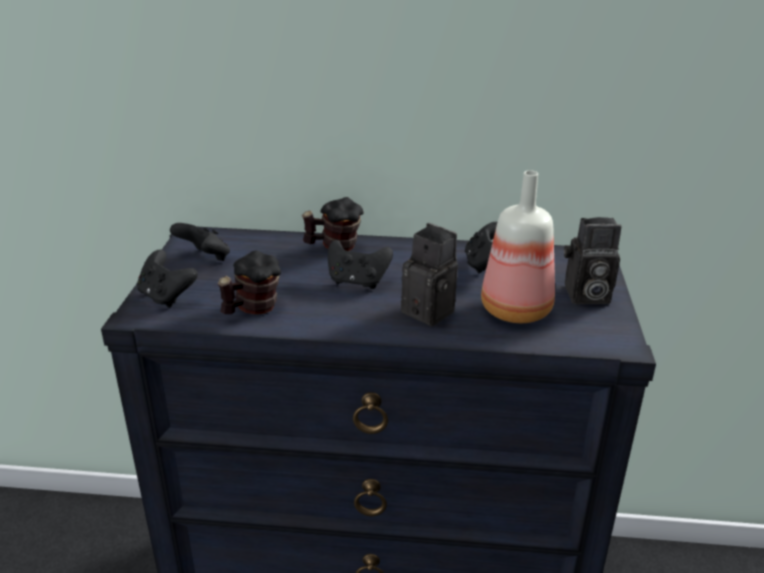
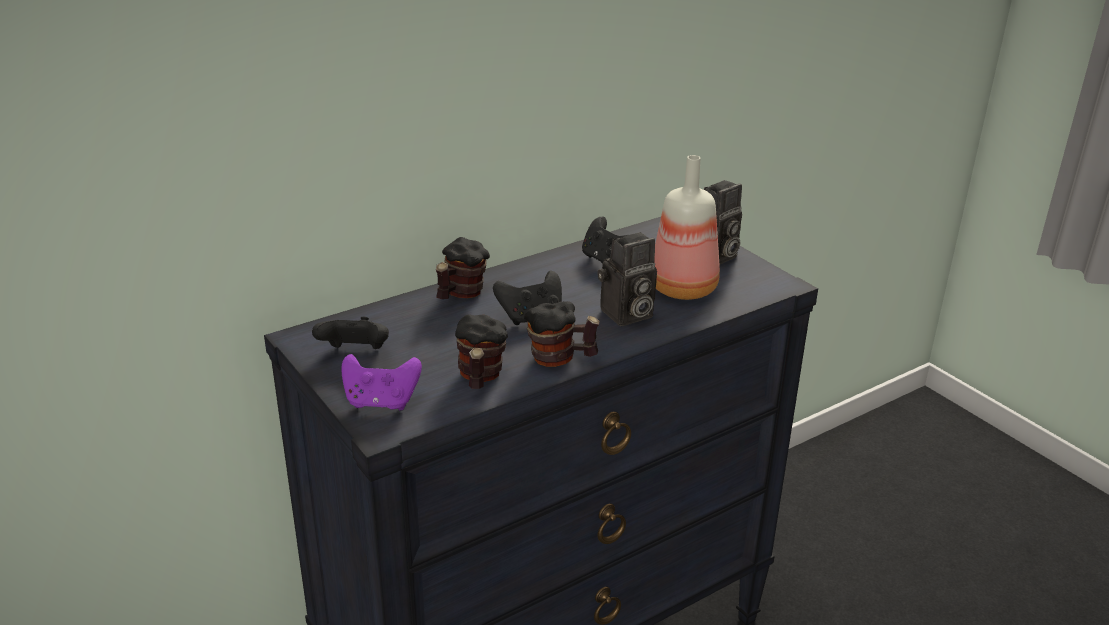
camera: 40 degrees left, 0 degrees up
black game controller [137,250,198,308] -> purple game controller [341,354,422,410]
camera [401,223,458,326] -> camera turned 150 degrees clockwise [597,232,657,326]
none -> mug [524,301,600,367]

